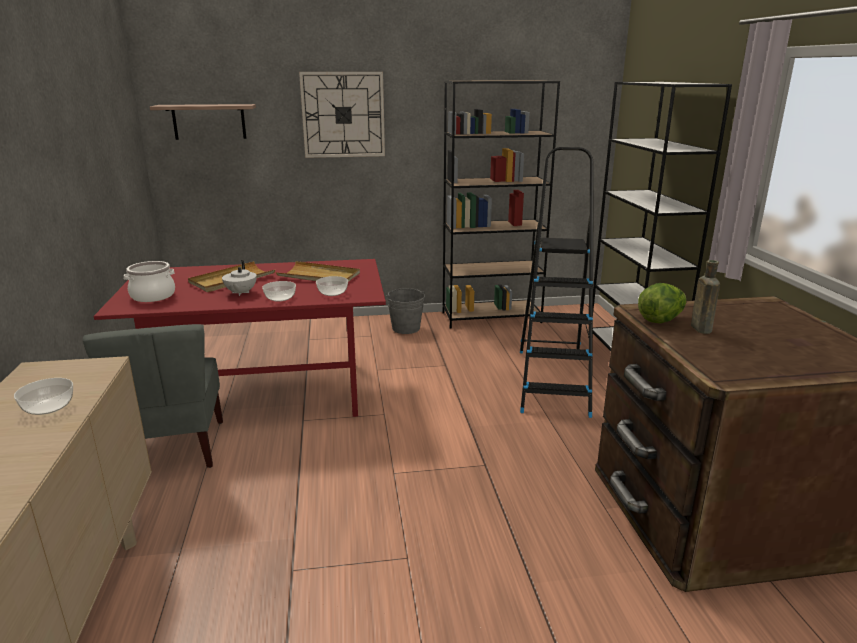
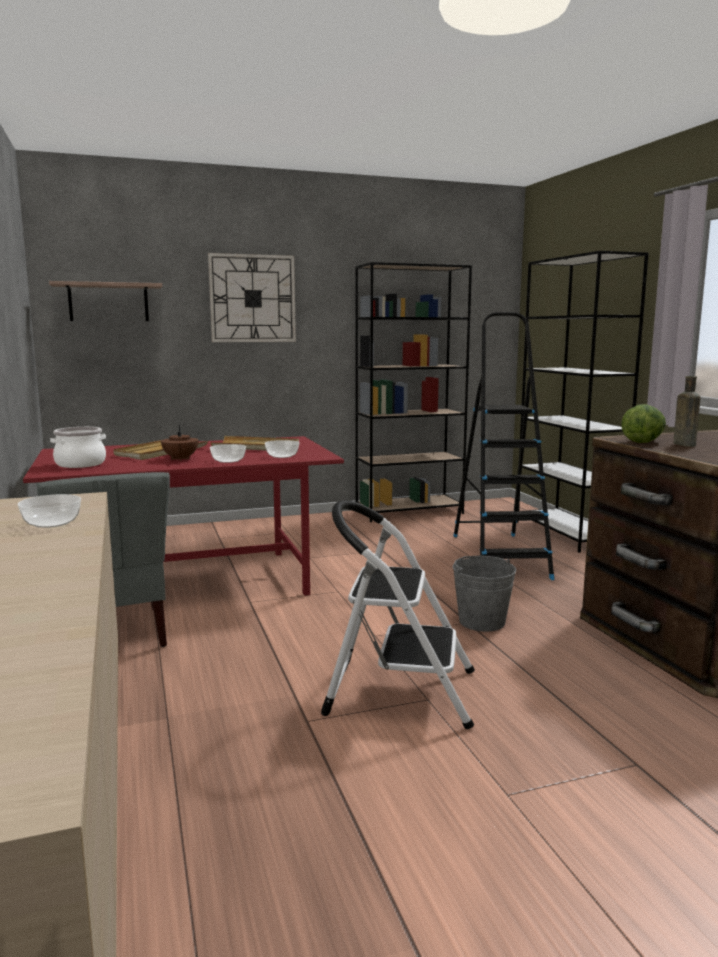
camera: 10 degrees left, 10 degrees down
white teapot [222,260,257,296] -> brown teapot [161,425,199,461]
grey bucket [386,288,425,334] -> grey bucket moved to [453,556,516,632]
none -> step ladder [321,500,475,729]

